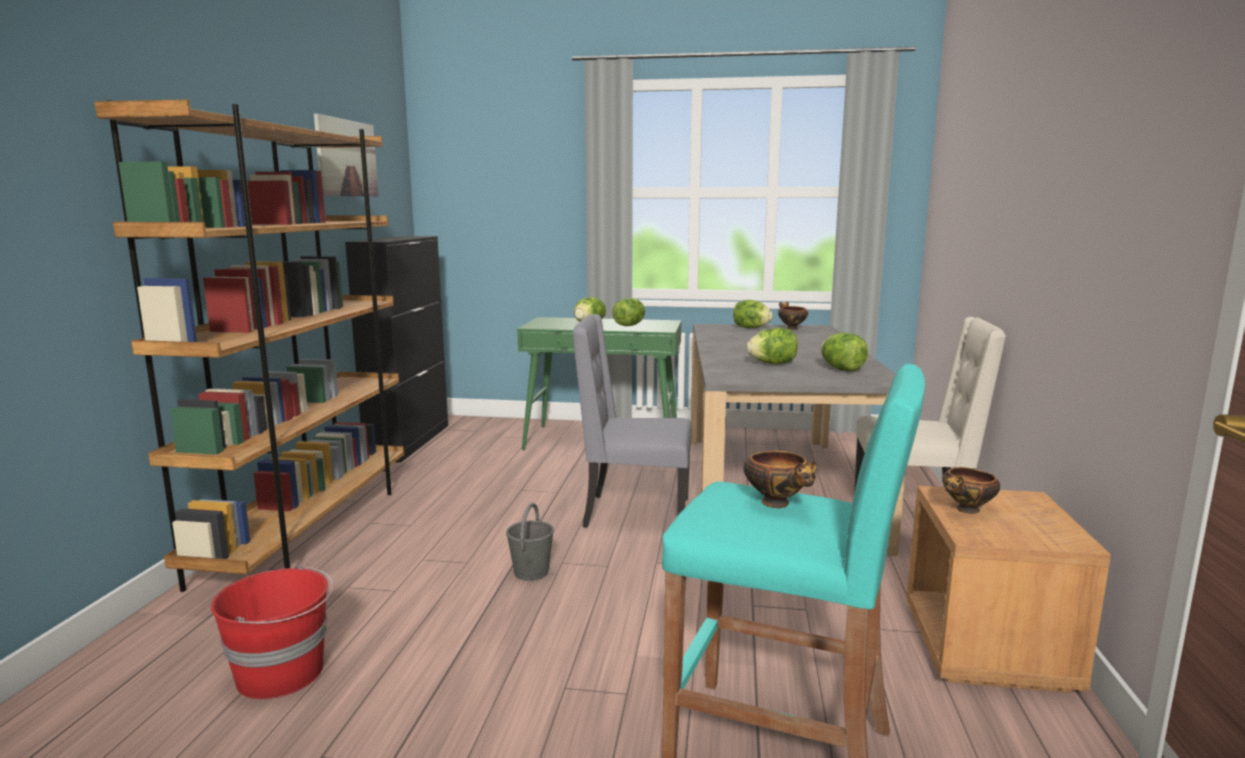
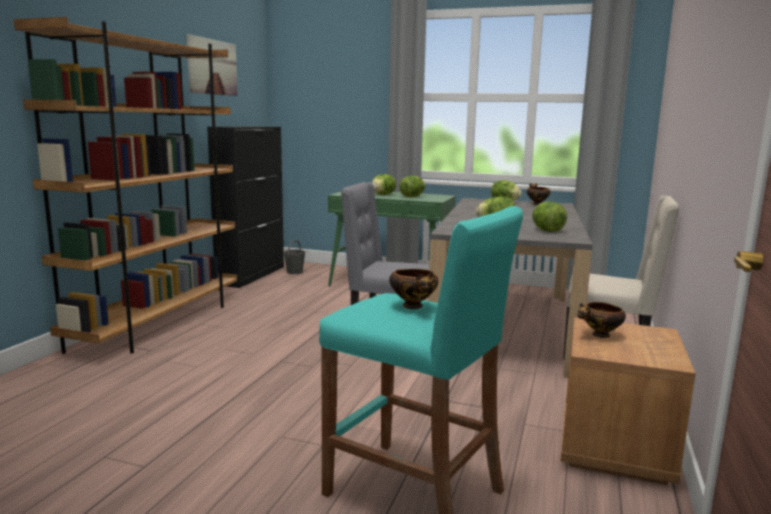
camera: 10 degrees right, 0 degrees up
red bucket [211,565,334,699] -> none
grey bucket [506,503,554,581] -> grey bucket moved to [284,240,305,274]

